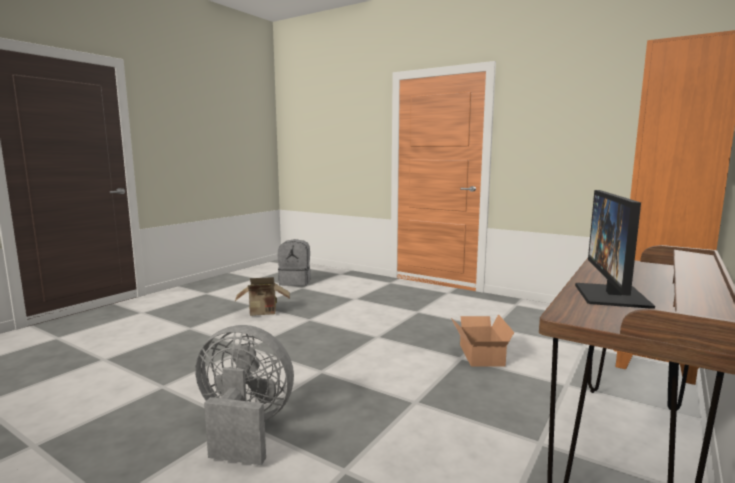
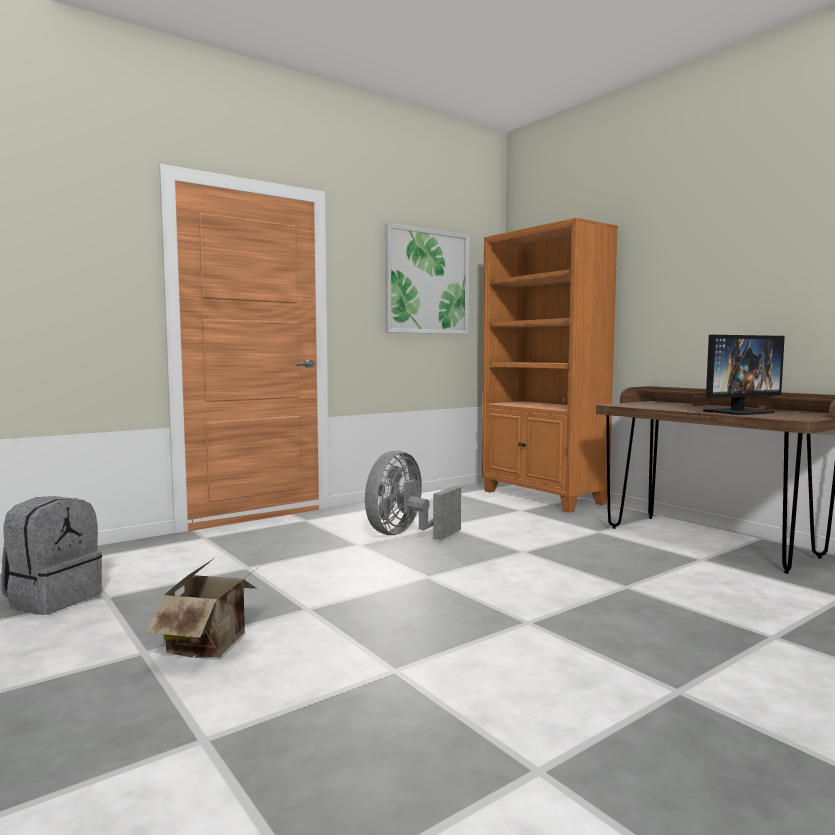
camera: 70 degrees left, 5 degrees down
grey fan [195,325,294,465] -> grey fan moved to [365,450,461,540]
cardboard box [451,314,514,367] -> none
monitor [575,190,655,308] -> monitor turned 60 degrees counterclockwise [703,335,785,415]
none -> picture [385,223,469,334]

